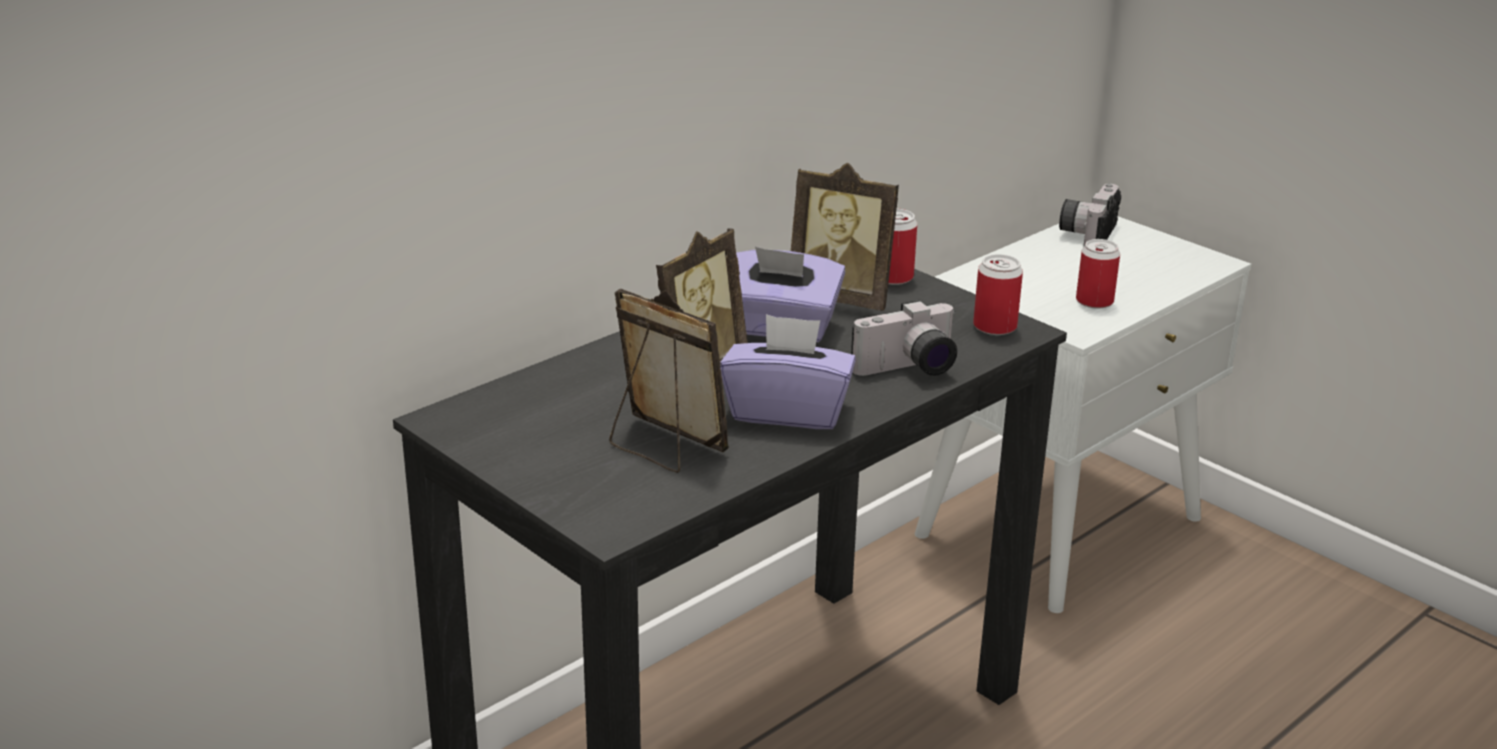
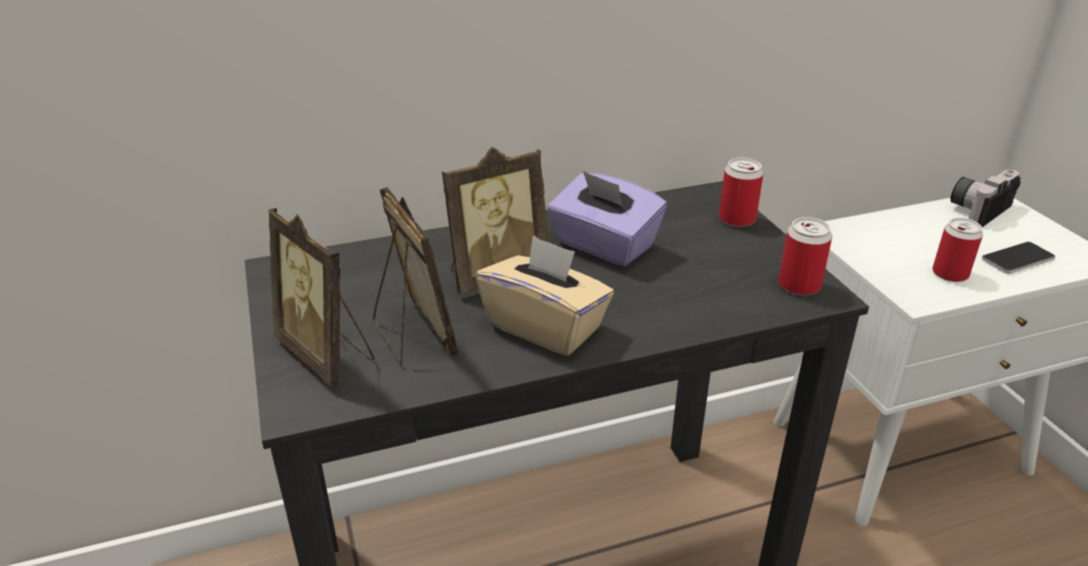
camera: 25 degrees right, 5 degrees up
purple tissue box [720,314,856,429] -> beige tissue box [476,235,614,356]
picture frame [791,163,899,311] -> picture frame moved to [268,208,374,387]
camera [851,300,957,376] -> none
none -> phone [982,242,1055,274]

